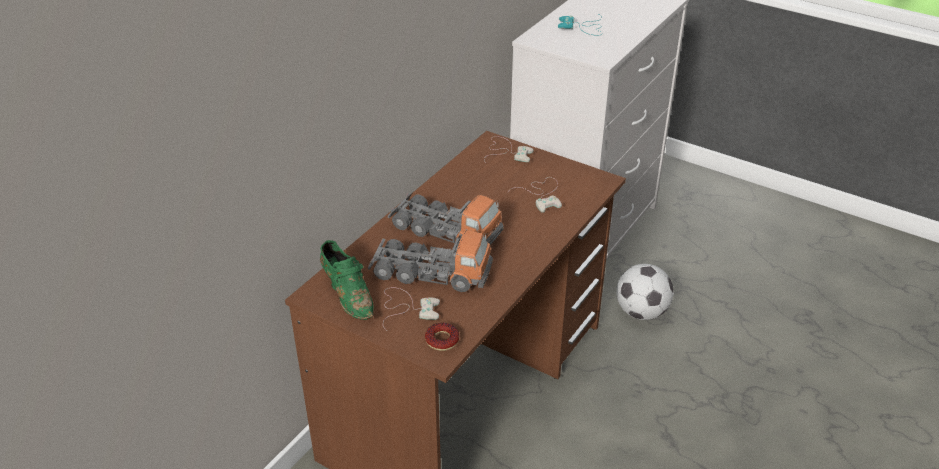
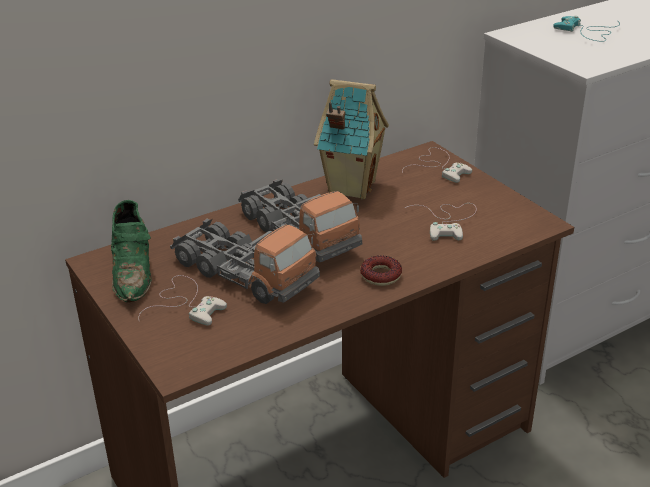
camera: 25 degrees right, 5 degrees down
donut [425,323,459,351] -> donut moved to [360,255,402,286]
football [616,264,674,320] -> none
none -> toy house [314,79,389,199]

